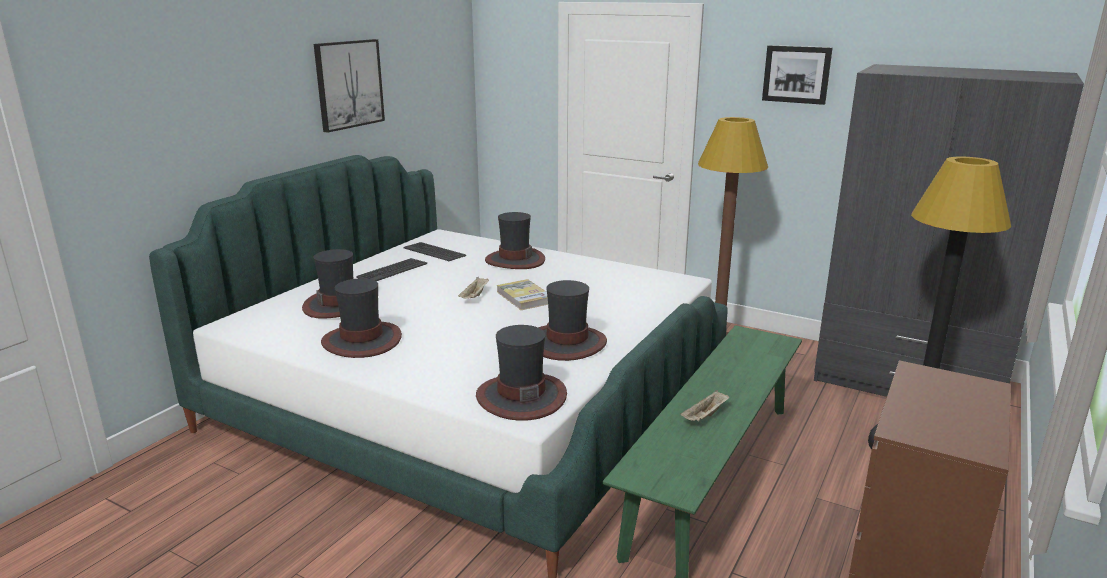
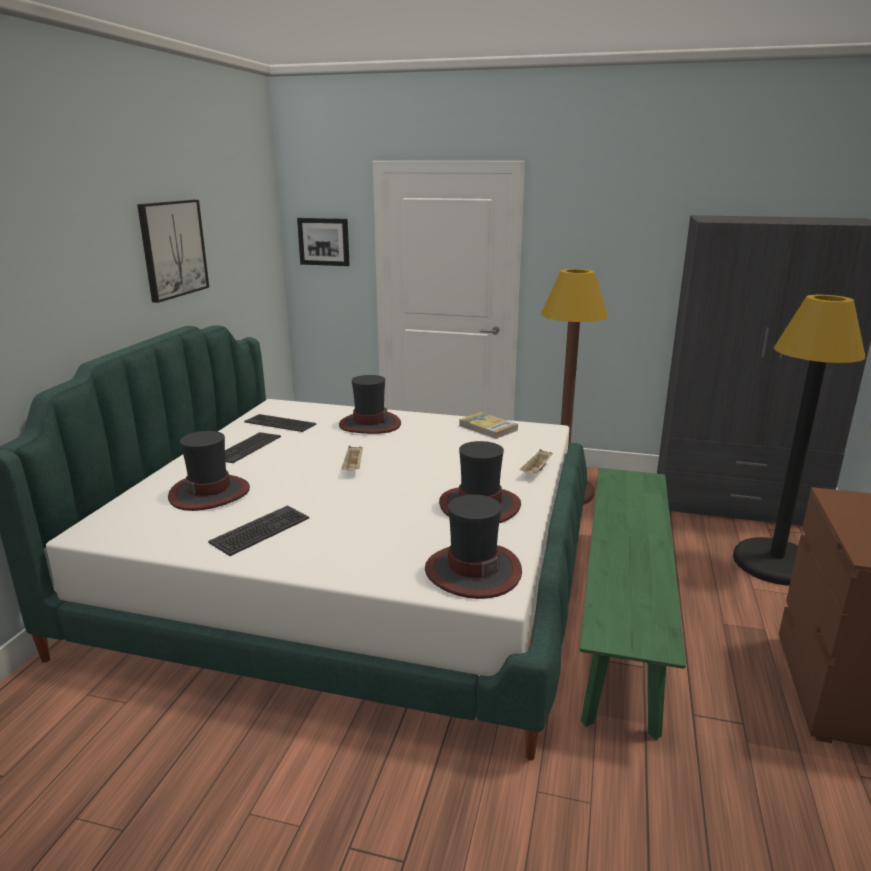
camera: 15 degrees left, 0 degrees up
hat [321,278,402,358] -> keyboard [208,506,309,556]
book [497,279,548,310] -> book moved to [459,412,518,439]
beige tray [680,390,729,422] -> beige tray moved to [520,449,553,473]
picture [762,45,833,105] -> picture moved to [297,218,350,266]

